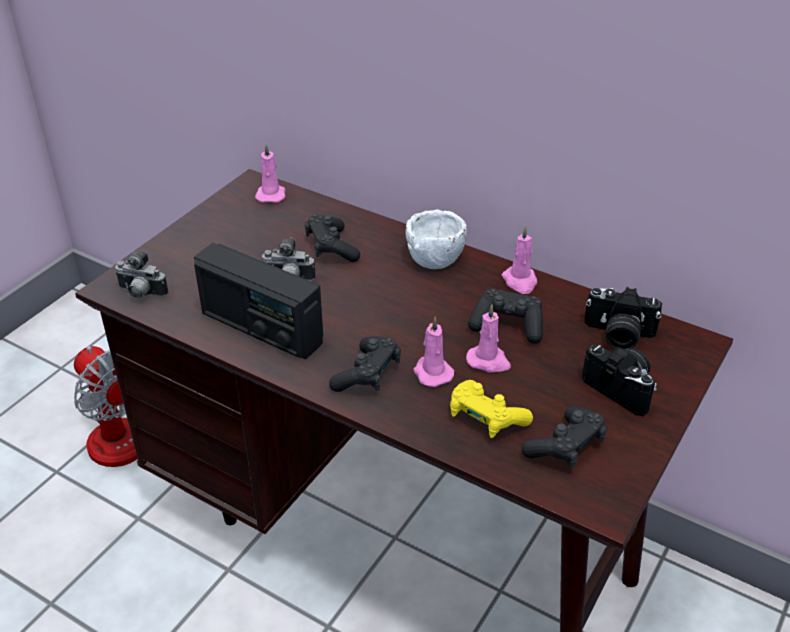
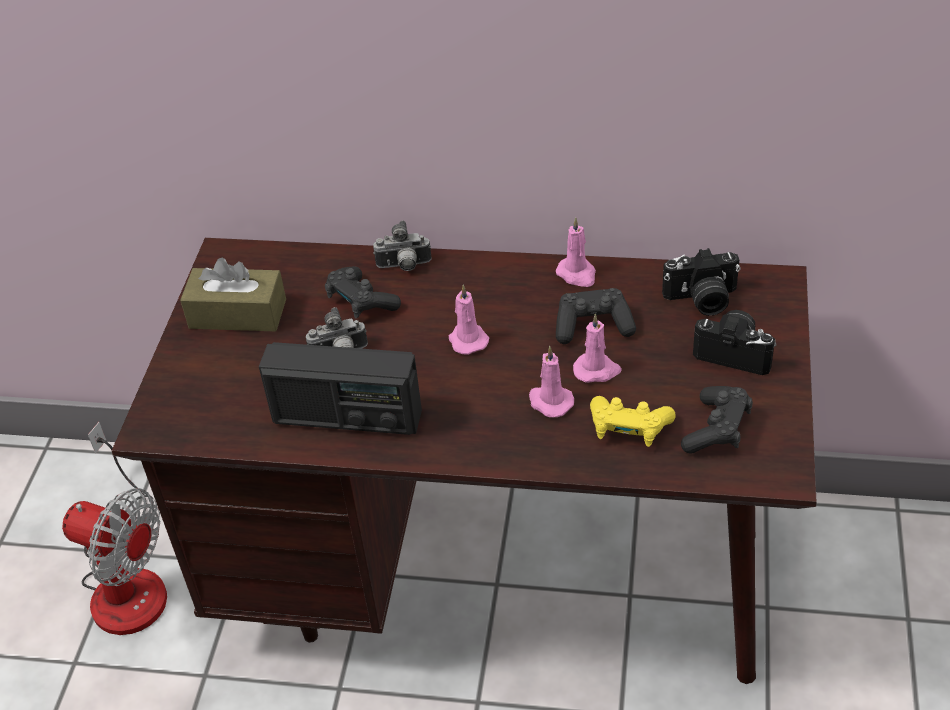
camera: 20 degrees left, 5 degrees up
camera [115,251,169,299] -> camera moved to [373,220,432,271]
pink candle [255,143,286,203] -> pink candle moved to [449,285,489,355]
black game controller [329,336,401,392] -> none
white bowl [406,210,467,269] -> none
none -> brown tissue box [180,258,286,331]

